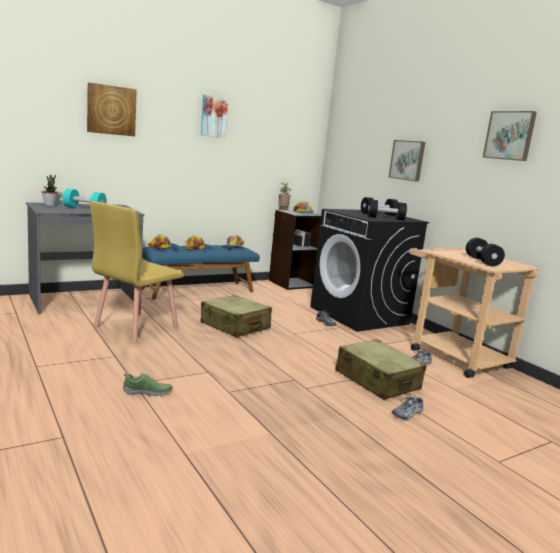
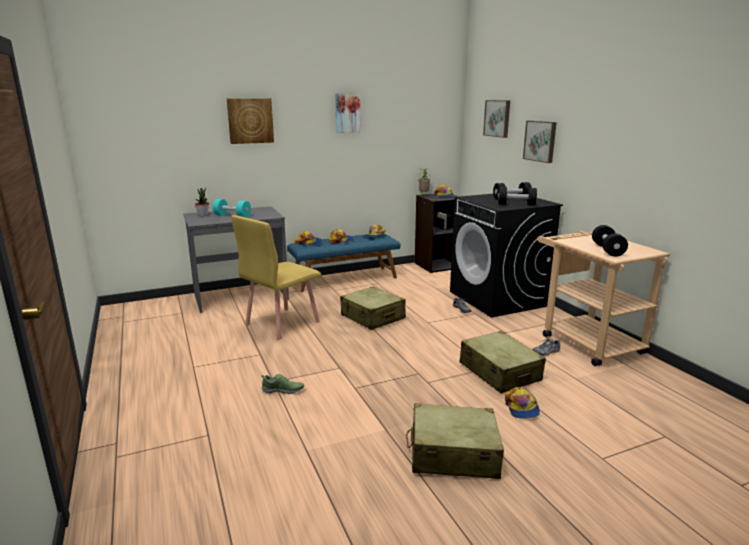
camera: 10 degrees right, 5 degrees up
shoe [392,394,423,420] -> cap [505,387,540,419]
picture [483,111,537,161] -> picture moved to [483,100,510,138]
none -> beige suitcase [406,403,504,479]

